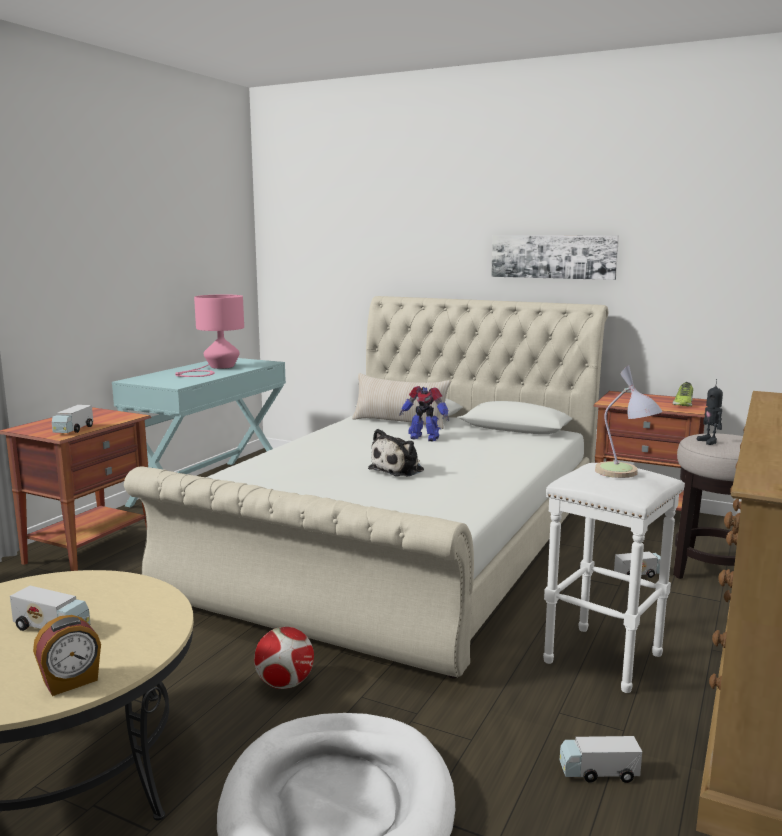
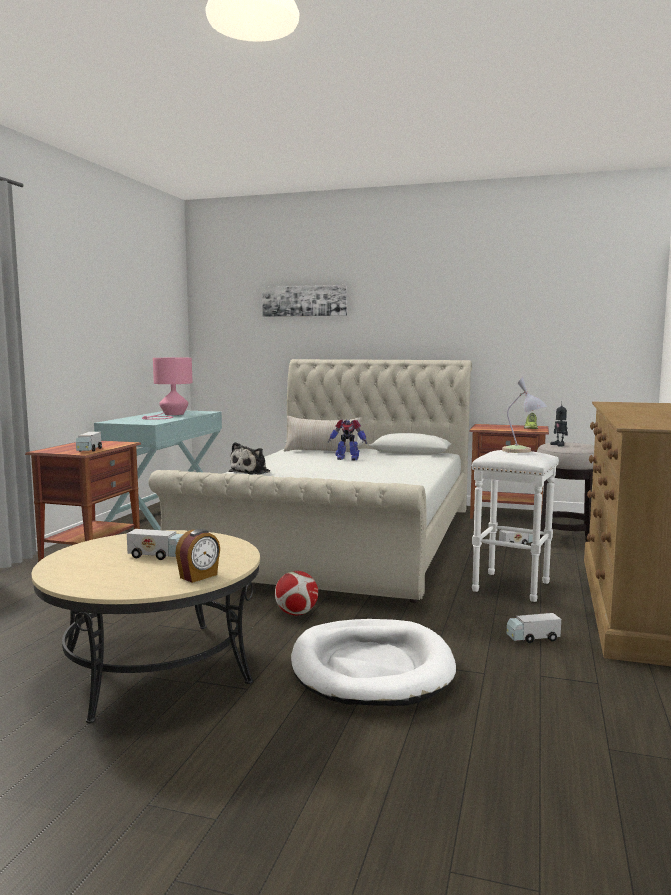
camera: 10 degrees left, 5 degrees down
plush toy [368,429,424,477] -> plush toy moved to [229,442,270,475]
picture [491,235,619,280] -> picture moved to [262,285,347,317]

